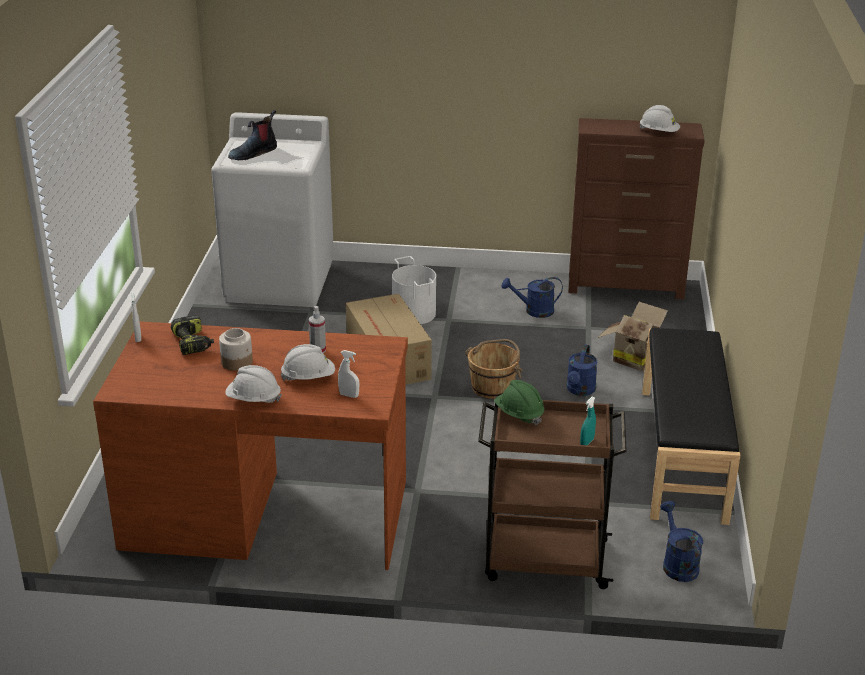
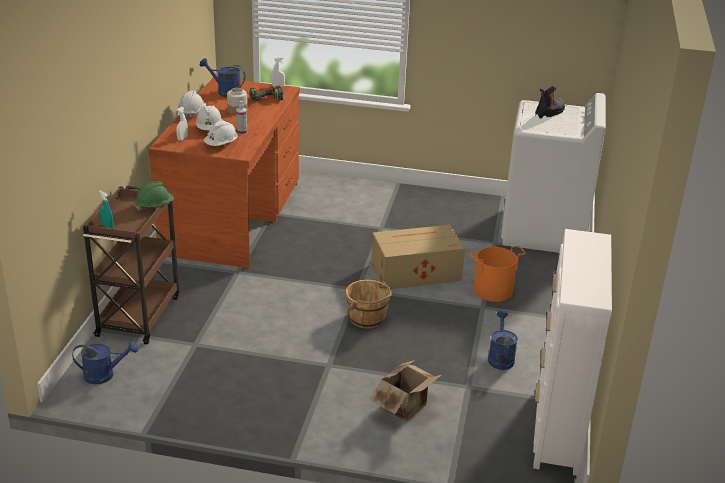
camera: 95 degrees right, 0 degrees up
boot [228,110,277,160] -> boot turned 75 degrees clockwise [535,86,565,119]
white bucket [392,256,436,324] -> orange bucket [469,246,526,302]
blue watering can [567,345,597,396] -> blue watering can moved to [200,58,246,97]
brown dresser [568,118,705,300] -> white dresser [533,229,612,476]
white hard hat [639,105,680,132] -> white hard hat moved to [204,121,238,146]
black bench [642,328,740,525] -> none

